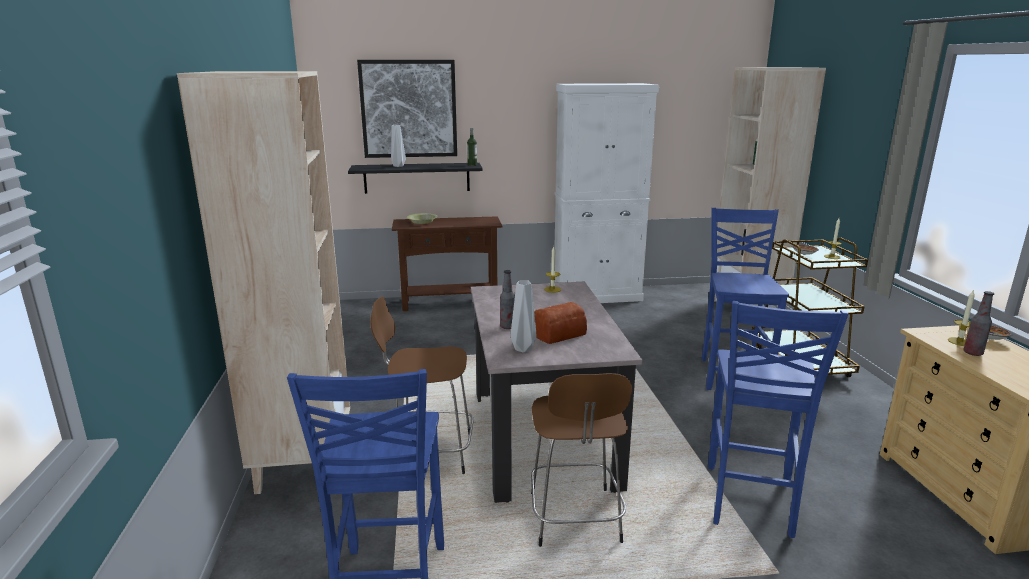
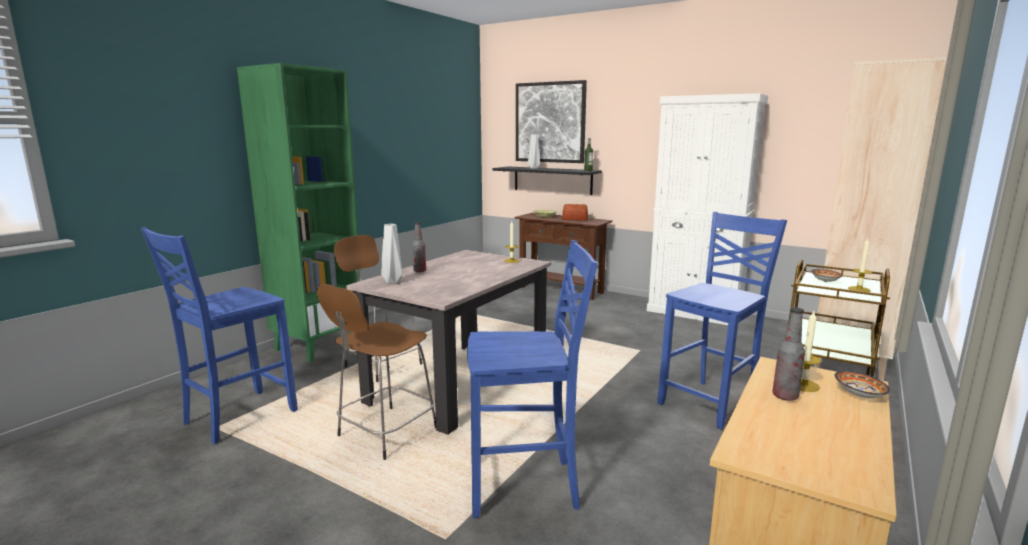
camera: 40 degrees right, 5 degrees down
beige bookcase [177,71,350,494] -> green bookcase [237,63,360,362]
bread [534,302,587,344] -> bread moved to [562,204,588,221]
blue chair [708,301,849,538] -> blue chair turned 150 degrees counterclockwise [467,240,598,518]

